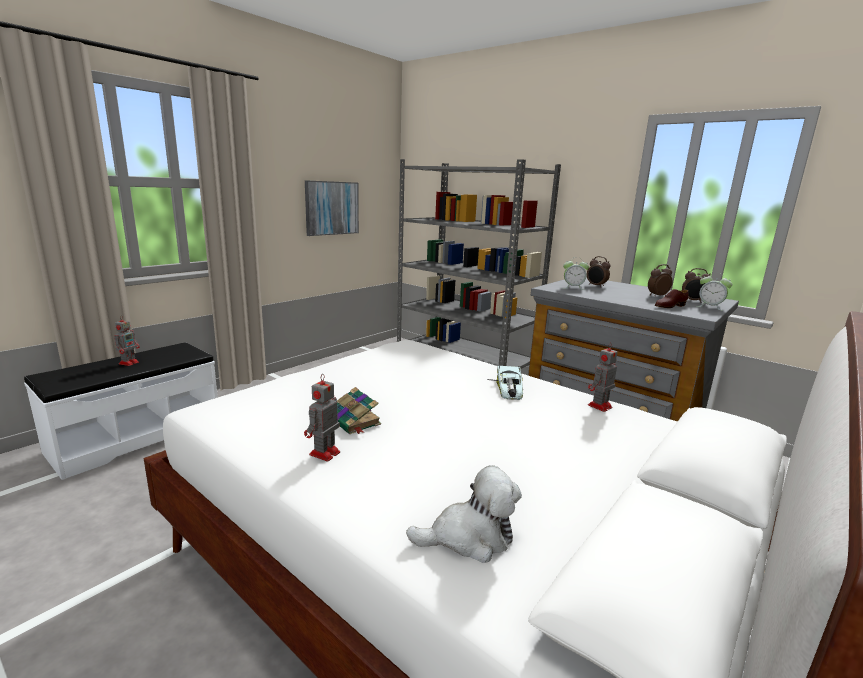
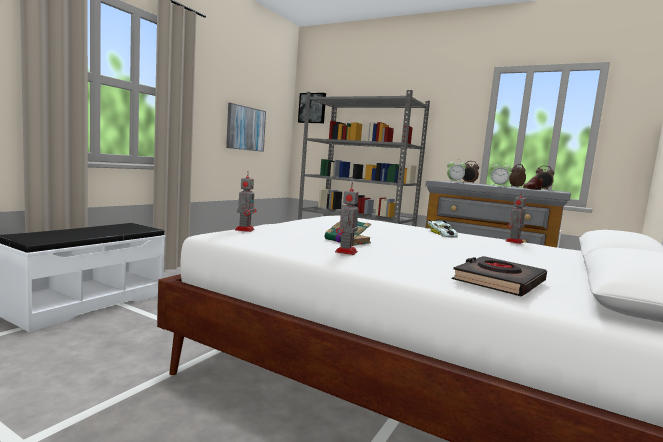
camera: 10 degrees left, 10 degrees down
toy robot [114,316,140,366] -> toy robot moved to [235,172,256,232]
plush toy [406,465,522,563] -> black book [452,256,547,296]
alarm clock [697,273,732,311] -> alarm clock moved to [491,164,512,187]
none -> picture [298,93,326,123]

